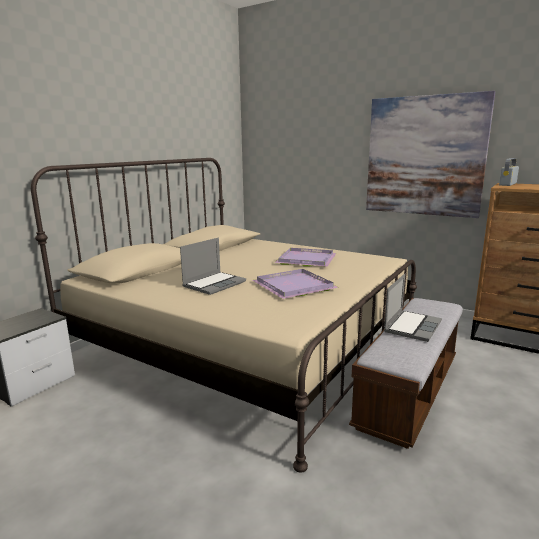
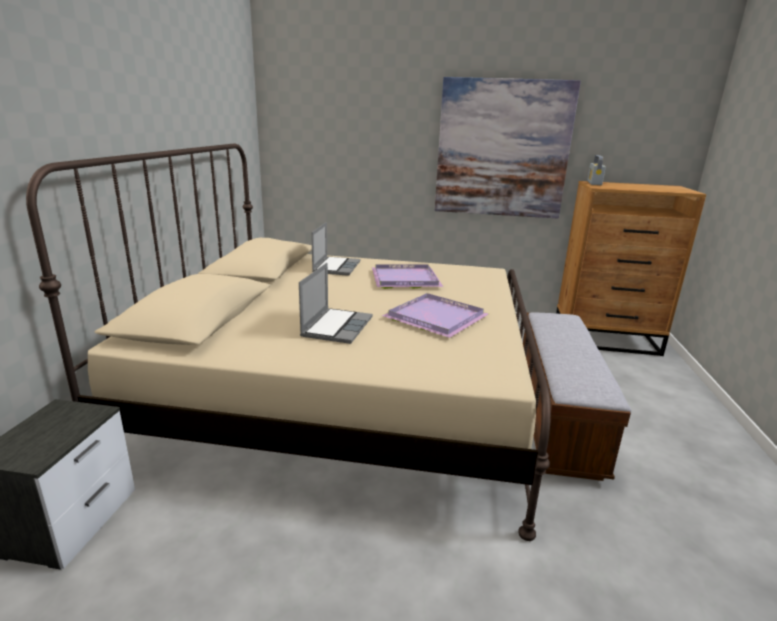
camera: 25 degrees left, 5 degrees up
laptop [384,274,442,342] -> laptop moved to [311,222,361,276]

